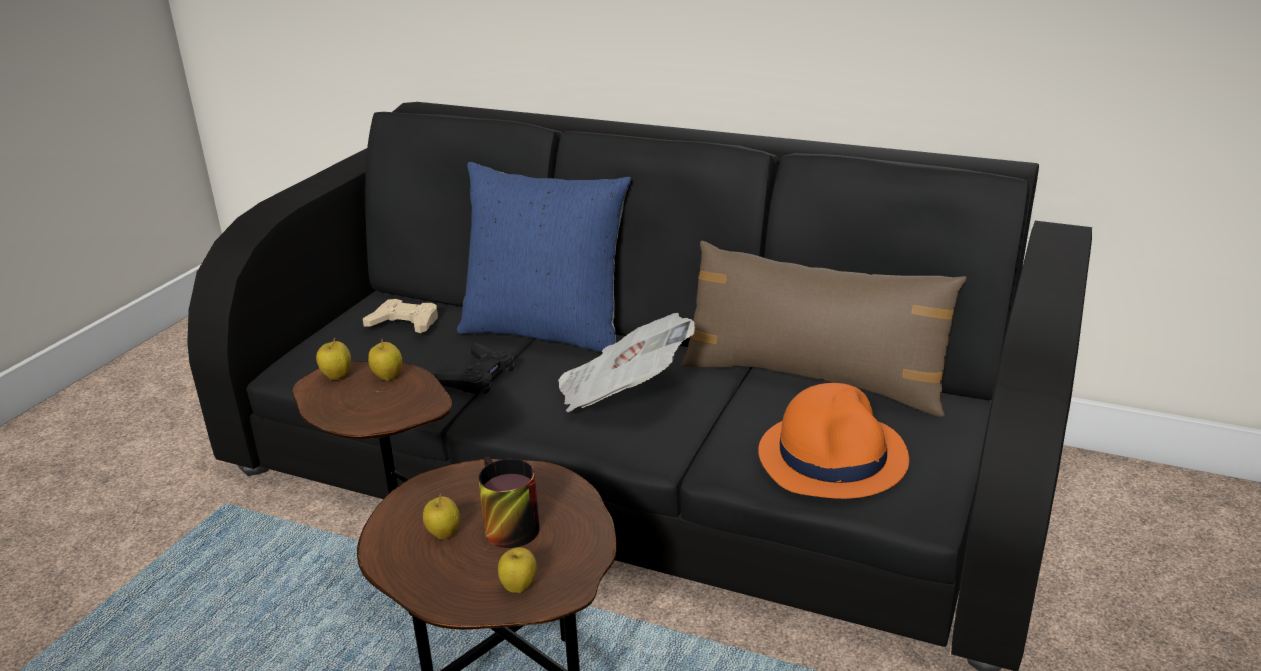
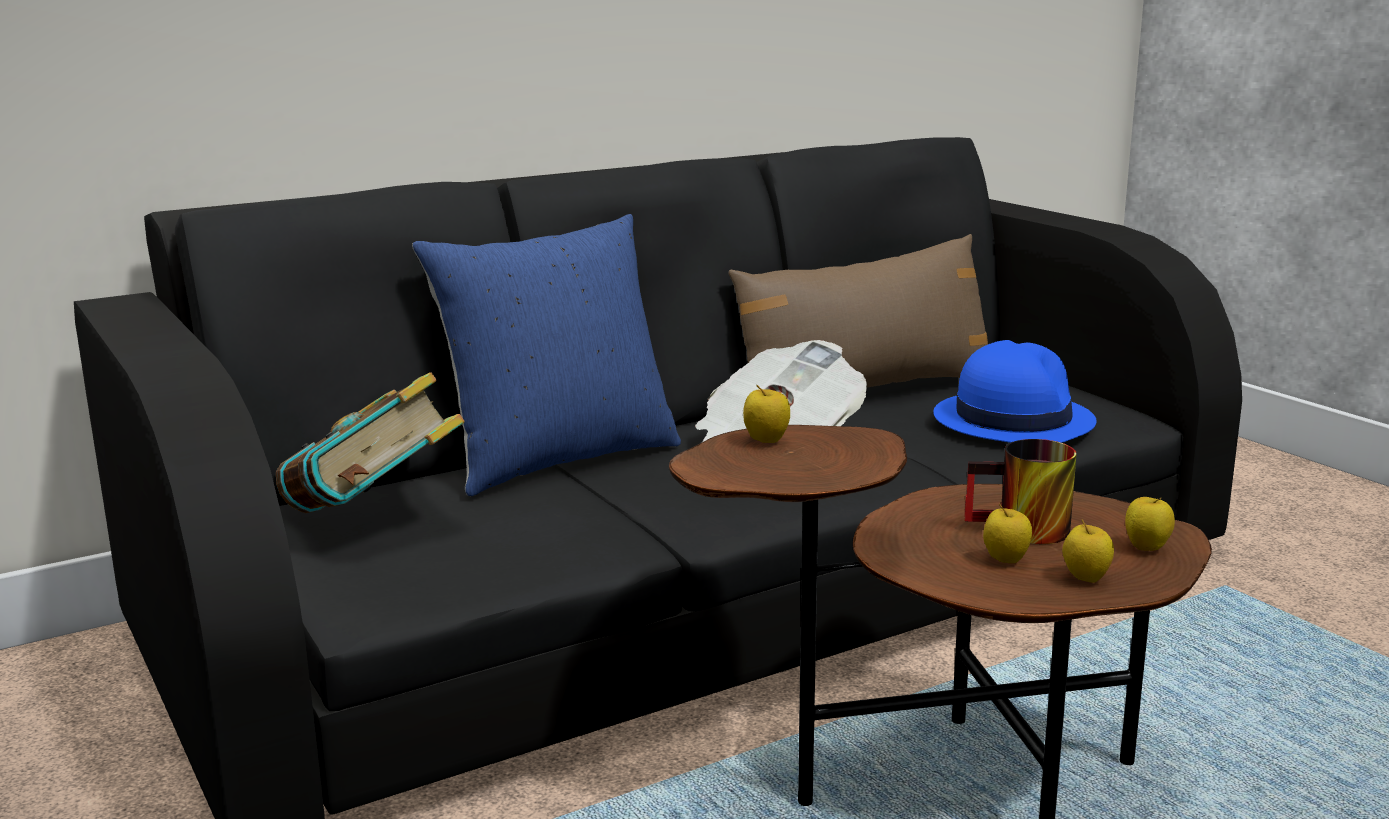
camera: 55 degrees left, 10 degrees down
apple [316,338,351,380] -> apple moved to [1062,520,1114,583]
beige game controller [363,299,438,333] -> book [276,372,464,513]
black game controller [435,343,514,394] -> none
orange hat [758,383,909,499] -> blue hat [933,340,1097,443]

